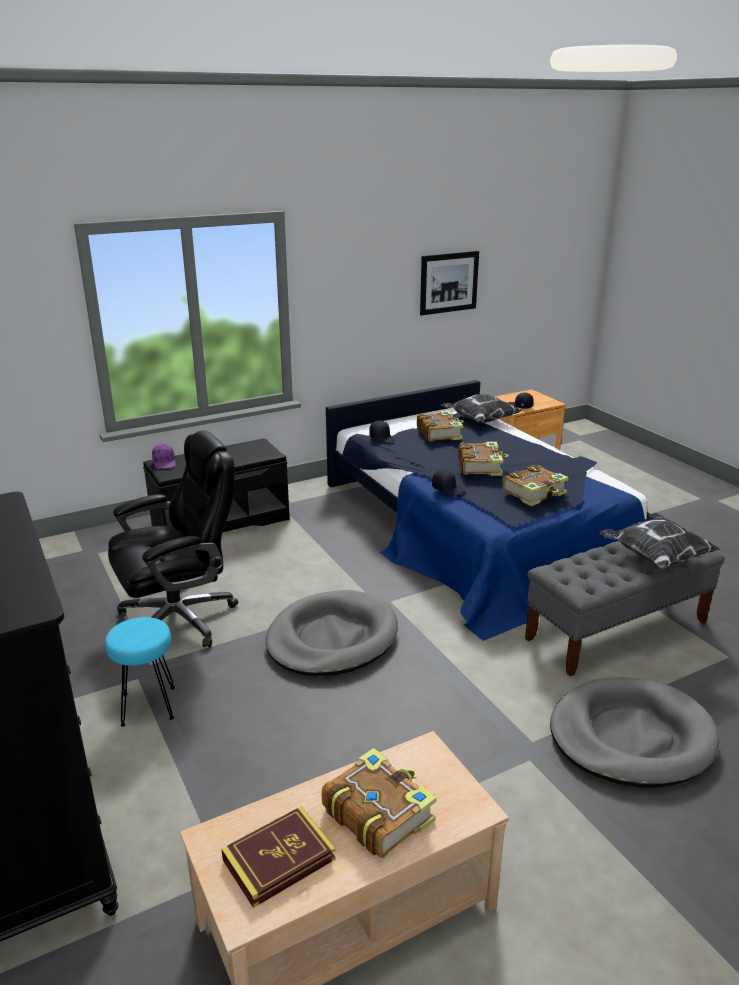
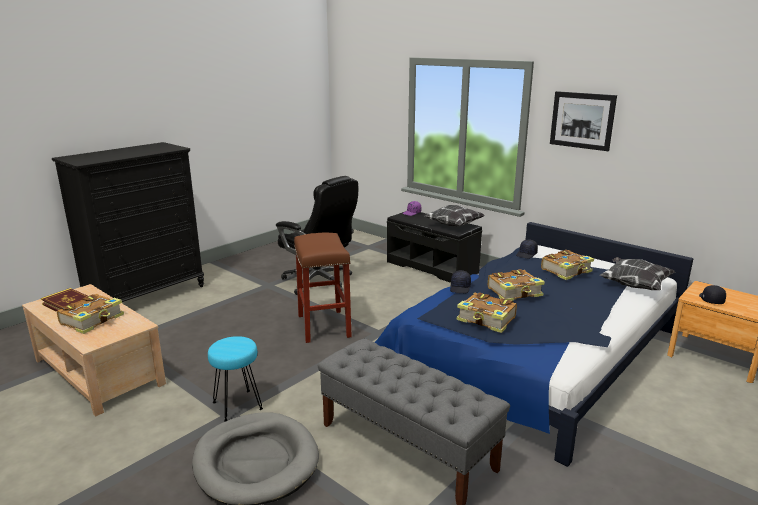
camera: 70 degrees right, 5 degrees down
turquoise stool [105,617,175,727] -> turquoise stool moved to [208,336,263,422]
grey dog bed [265,590,398,676] -> brown stool [294,233,352,343]
picture [420,251,479,315] -> picture moved to [550,91,617,151]
pillow [599,515,721,569] -> pillow moved to [425,205,485,226]

